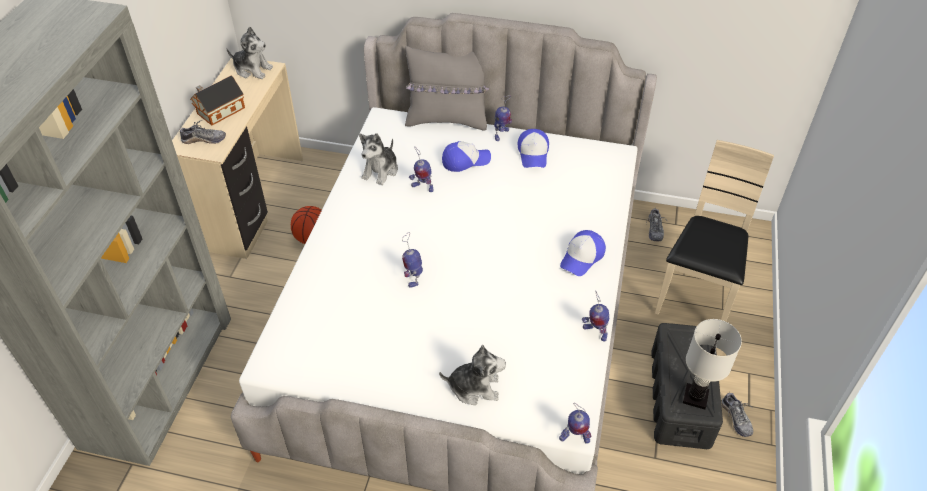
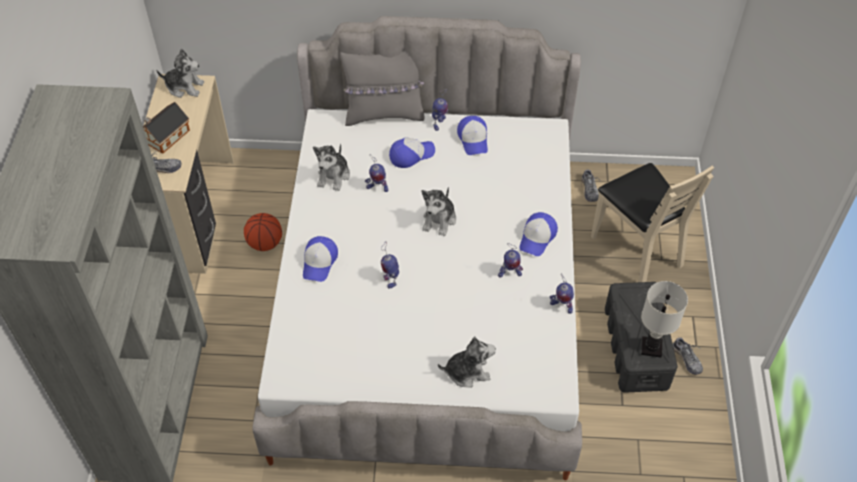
camera: 10 degrees left, 5 degrees up
toy robot [559,403,591,444] -> toy robot moved to [498,243,523,277]
beige chair [655,140,774,321] -> beige chair turned 135 degrees clockwise [591,163,714,282]
none -> cap [303,236,338,282]
none -> plush toy [421,187,456,236]

